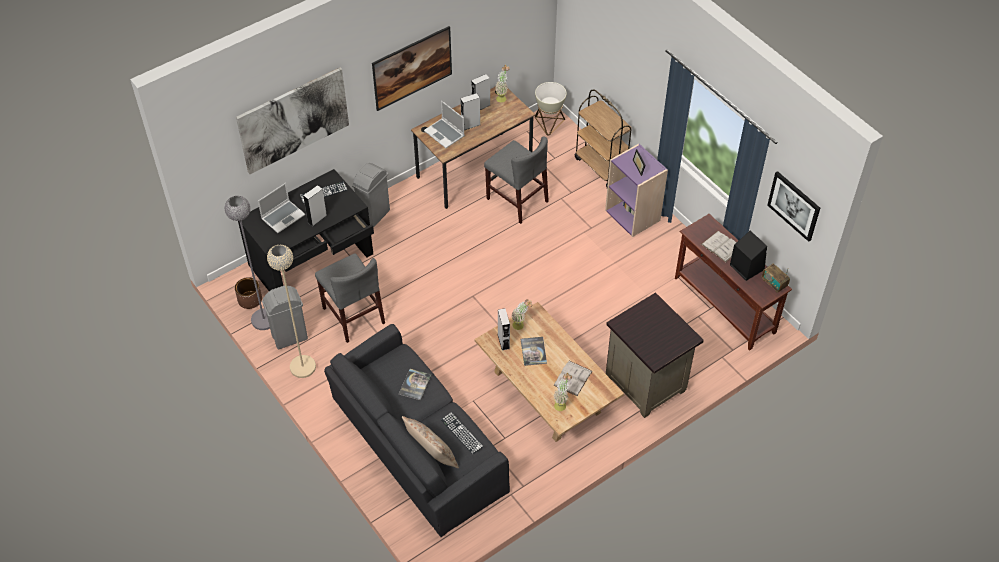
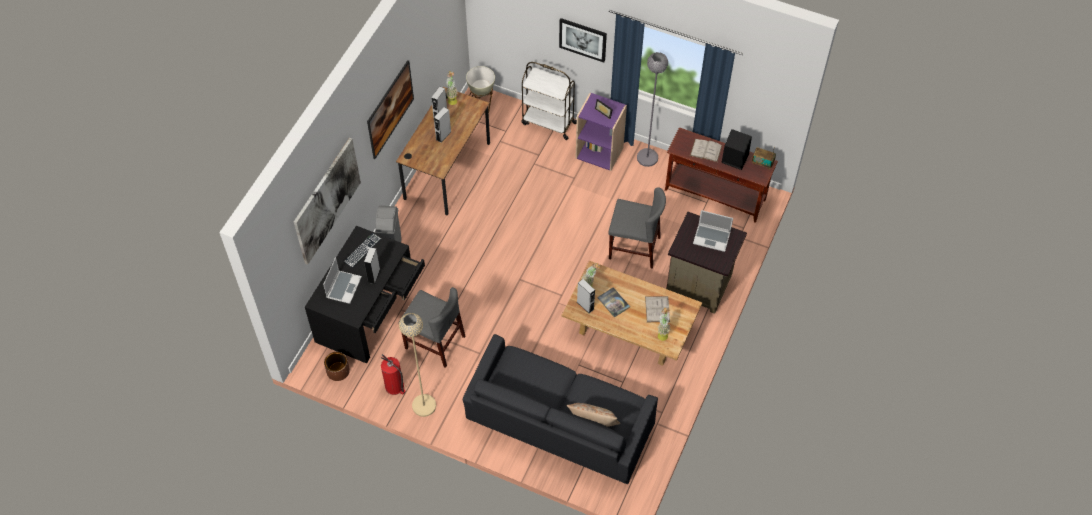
camera: 30 degrees left, 5 degrees up
grey floor lamp [225,196,270,330] -> grey floor lamp moved to [637,52,668,167]
grey trash can [262,286,308,349] -> fire extinguisher [381,354,406,395]
book [399,369,432,400] -> none
laptop [424,101,464,148] -> laptop moved to [693,210,733,252]
keyboard [441,412,484,454] -> none
grey chair [484,136,549,224] -> grey chair moved to [608,187,666,269]
brown cart [575,90,632,187] -> white cart [521,62,577,140]
picture [767,171,820,242] -> picture moved to [559,18,607,63]

